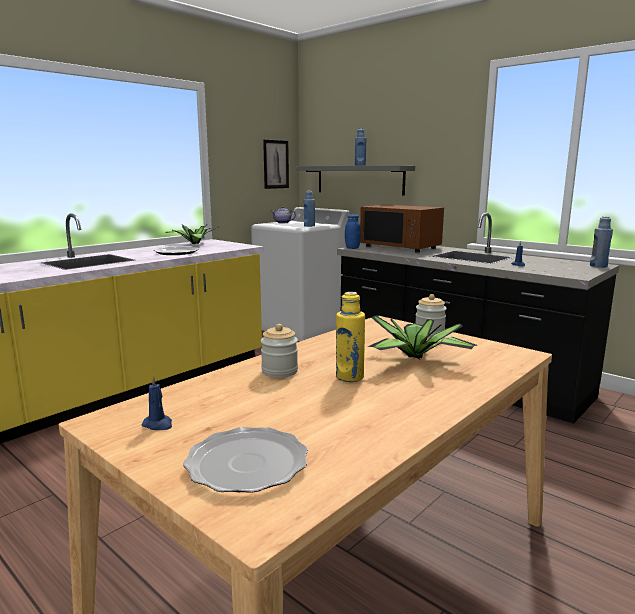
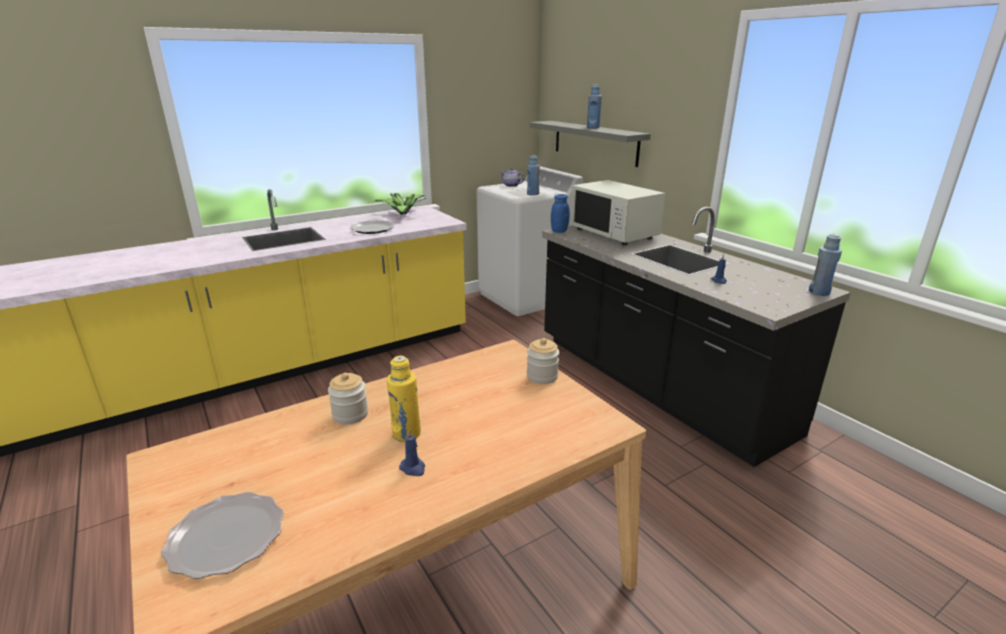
camera: 15 degrees right, 10 degrees up
blue candle [141,375,172,430] -> blue candle moved to [399,429,425,476]
picture [263,140,289,189] -> none
brown microwave [360,205,444,253] -> white microwave [570,180,665,245]
potted plant [367,316,477,360] -> none

